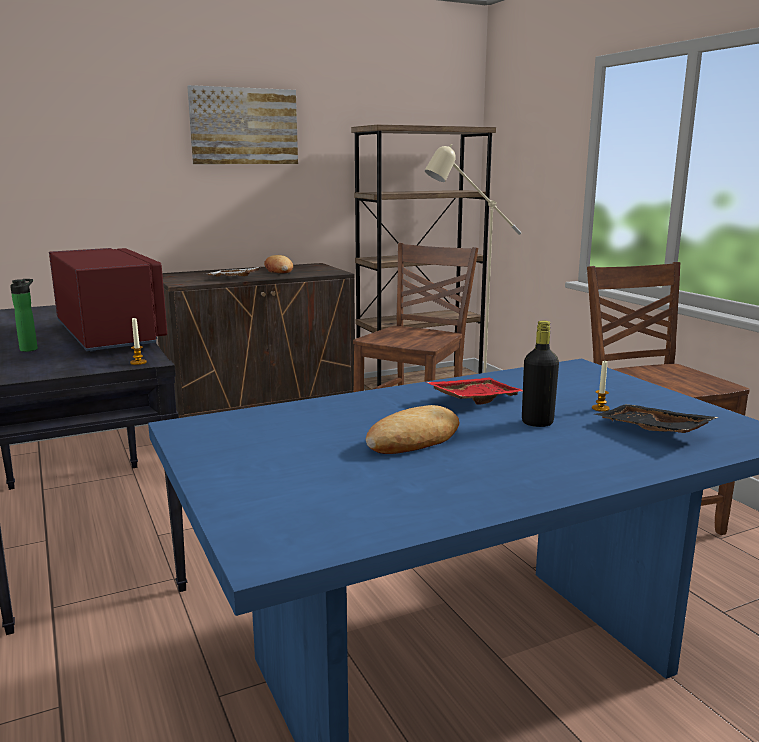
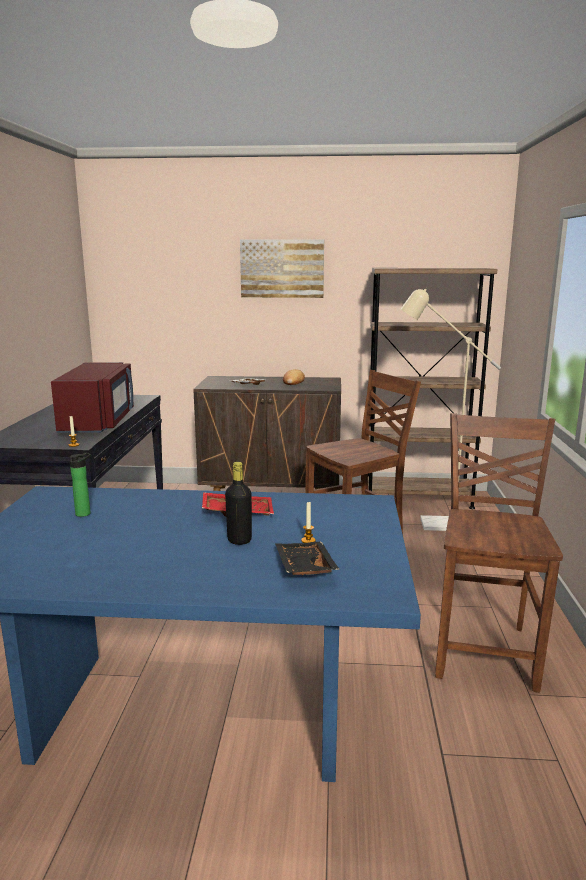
camera: 30 degrees right, 0 degrees up
bottle [10,279,38,352] -> bottle moved to [70,452,91,517]
bread [366,405,460,454] -> none

